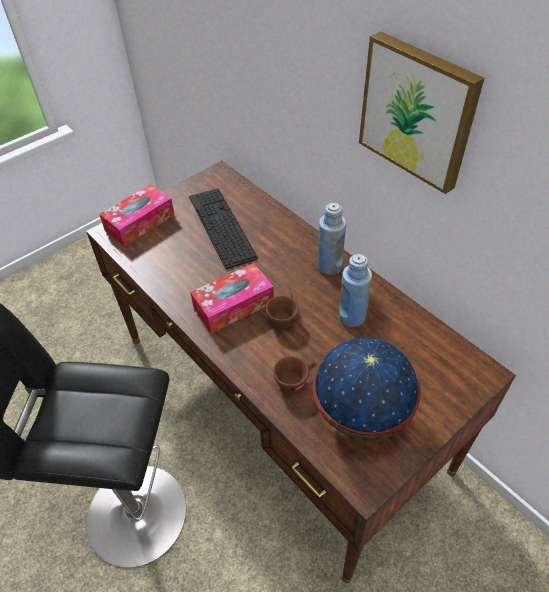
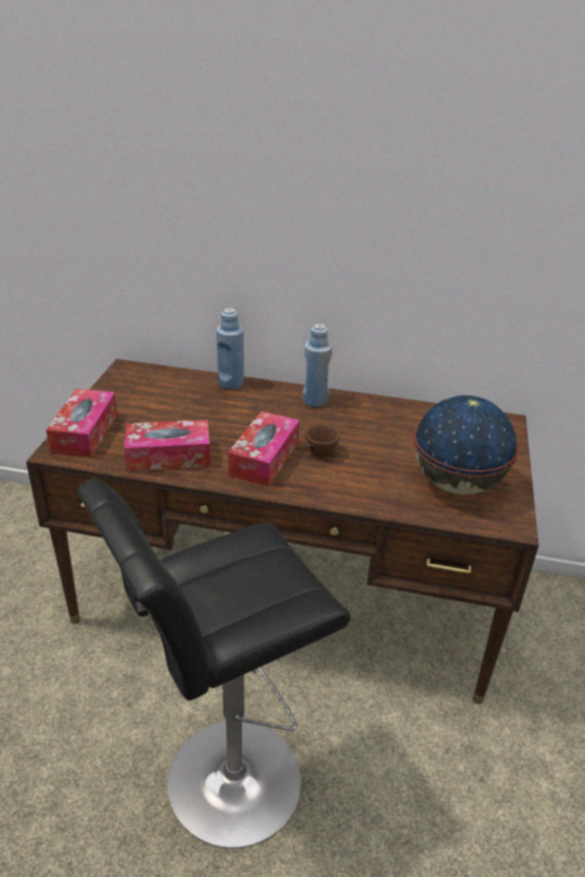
camera: 40 degrees left, 15 degrees down
keyboard [189,188,258,269] -> none
brown cup [273,356,316,393] -> none
blue bottle [339,254,372,327] -> blue bottle moved to [216,308,244,389]
picture [359,31,484,194] -> none
none -> tissue box [124,420,210,471]

